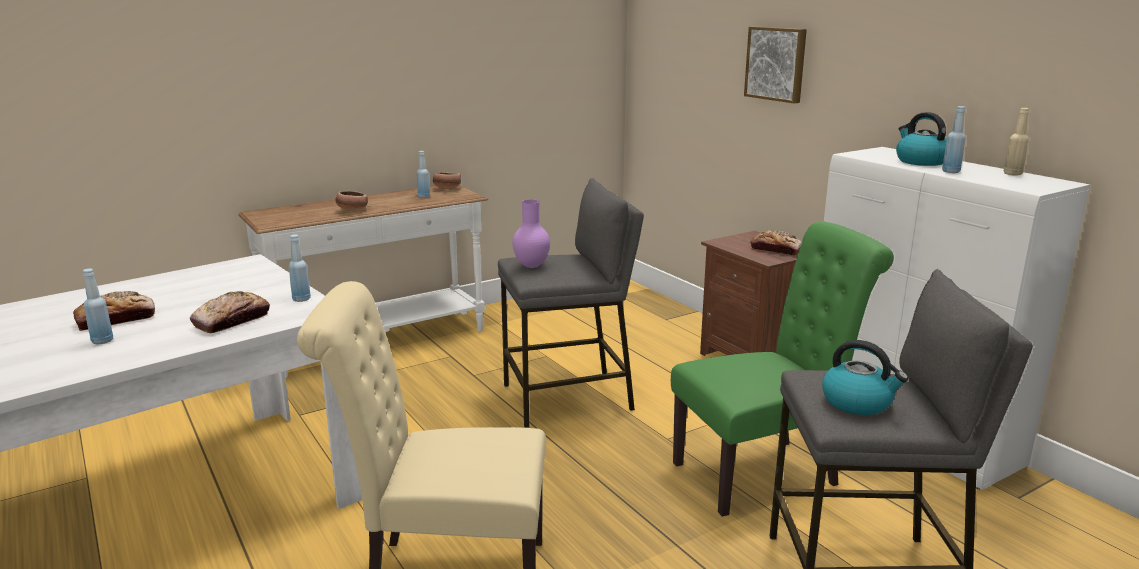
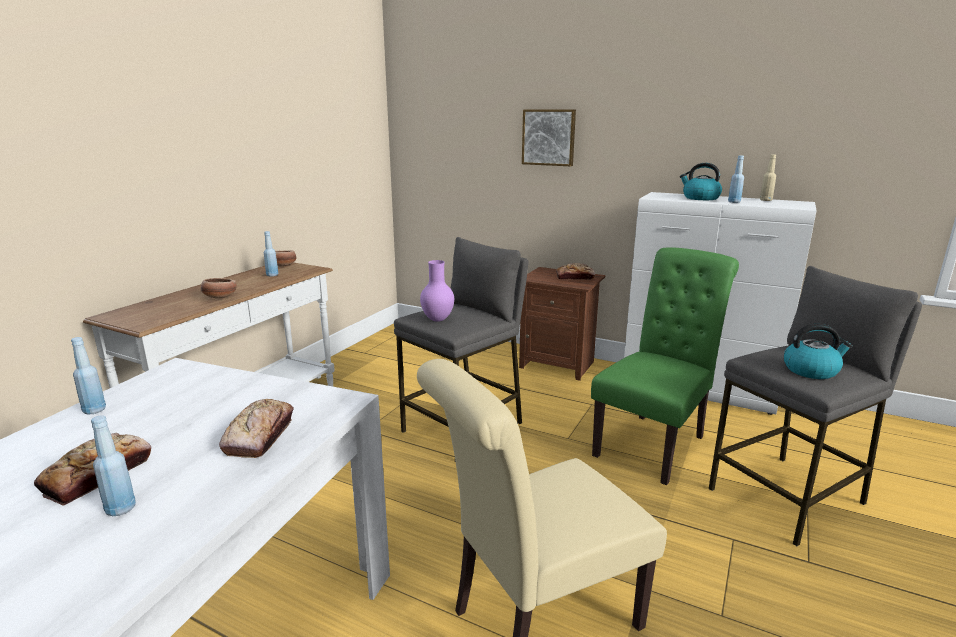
camera: 30 degrees left, 0 degrees up
blue bottle [289,234,311,302] -> blue bottle moved to [71,337,106,415]

